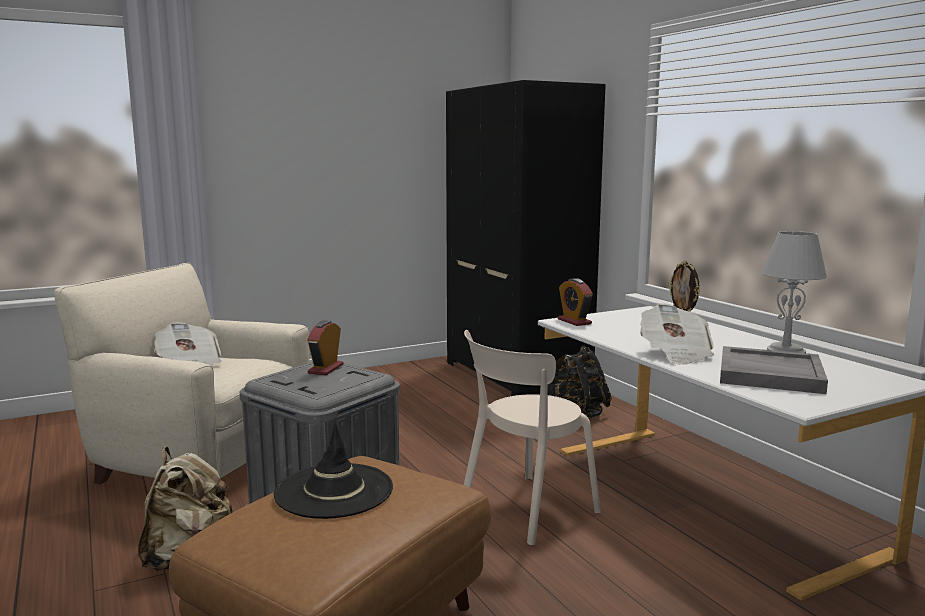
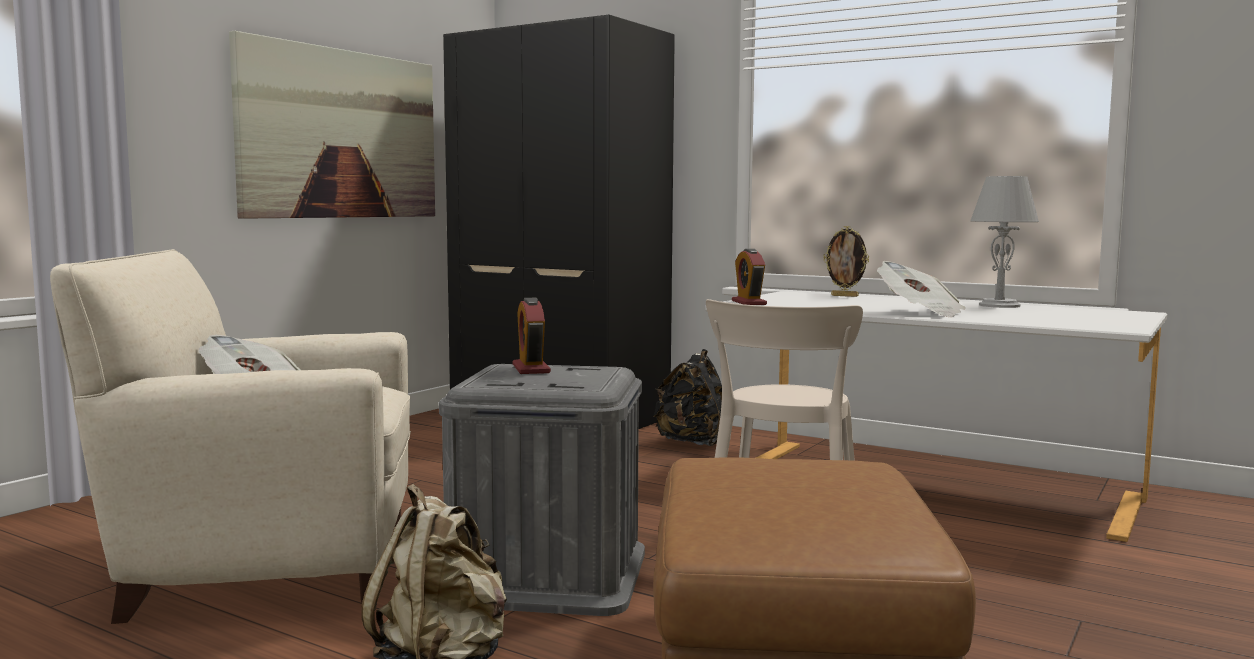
camera: 30 degrees left, 5 degrees down
black hat [274,423,393,519] -> none
alarm clock [558,278,593,326] -> alarm clock turned 45 degrees clockwise [732,249,767,305]
grey tray [720,346,828,394] -> none
none -> picture [229,31,435,219]

